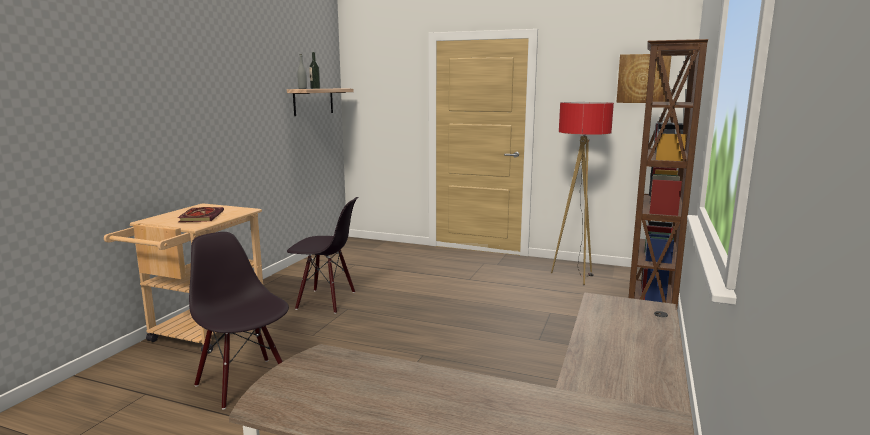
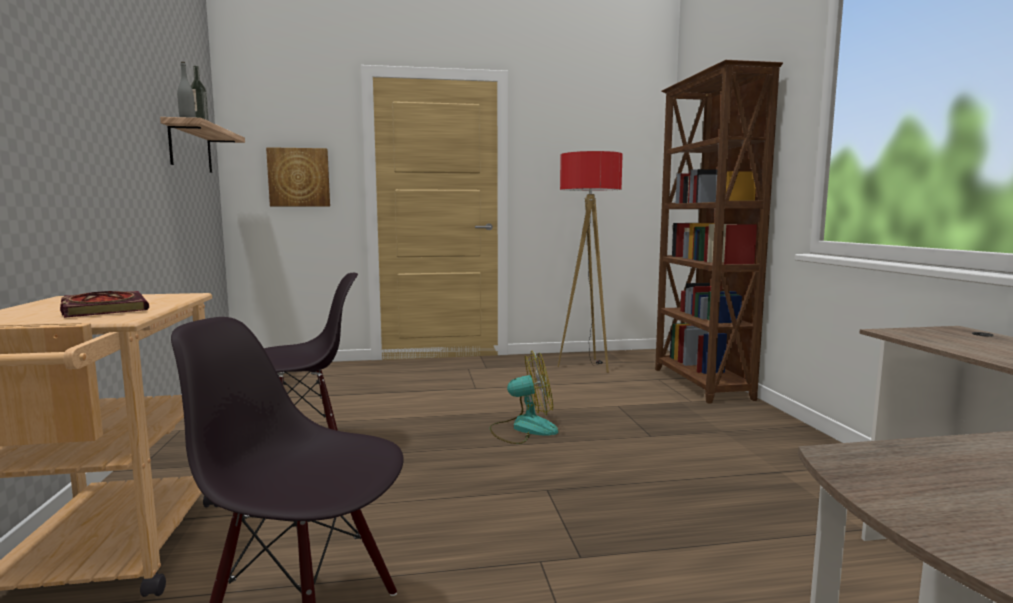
camera: 30 degrees left, 5 degrees down
picture [616,54,671,103] -> picture moved to [266,147,330,206]
none -> fan [490,351,558,444]

